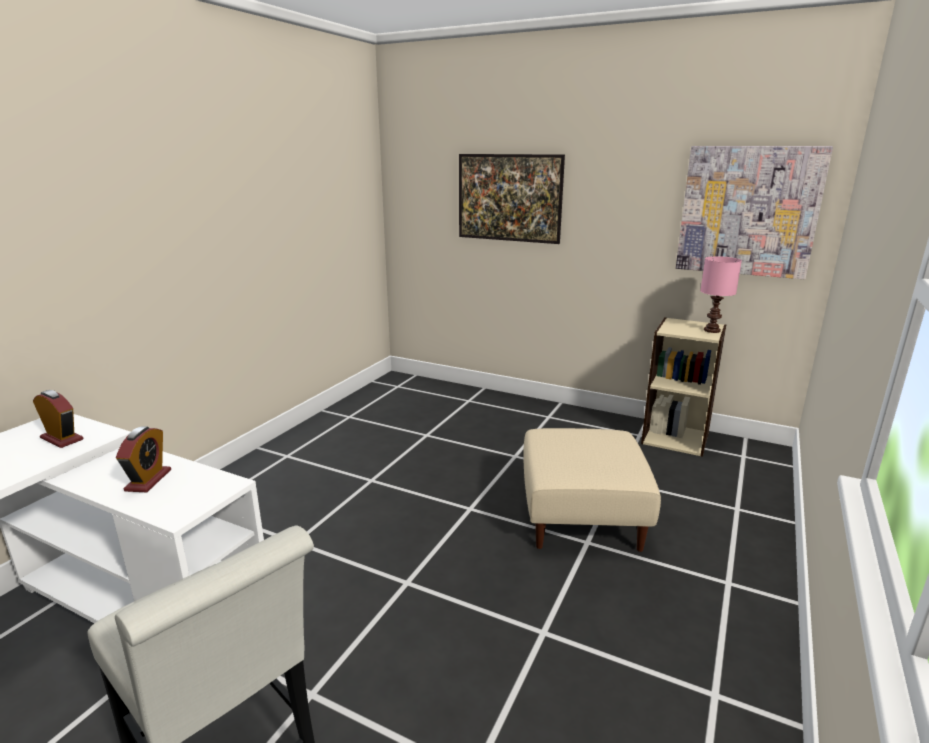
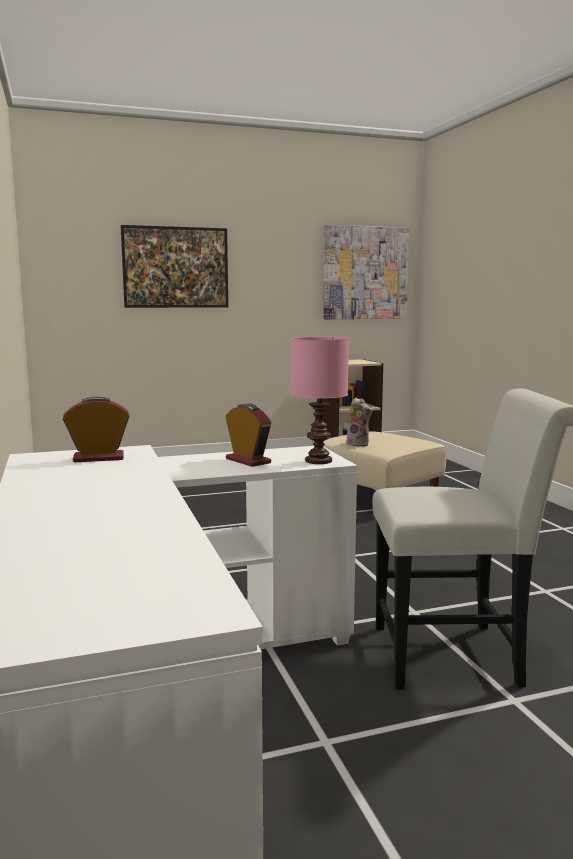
camera: 45 degrees left, 10 degrees down
pink table lamp [700,256,742,333] -> pink table lamp moved to [291,337,349,464]
none -> plush toy [346,398,372,447]

